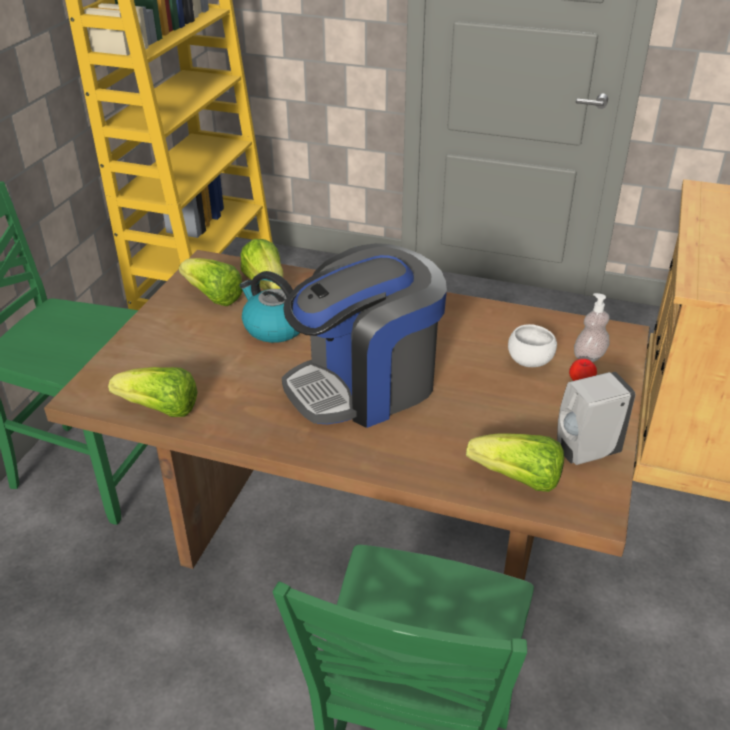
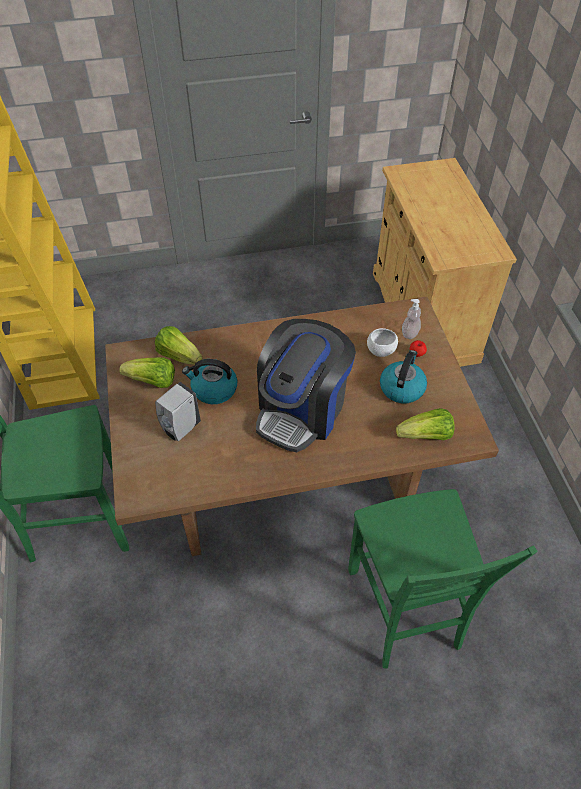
camera: 30 degrees left, 15 degrees up
lettuce [108,367,198,417] -> none
white soap dispenser [557,372,636,465] -> white soap dispenser moved to [155,382,201,441]
none -> kettle [380,350,427,403]

